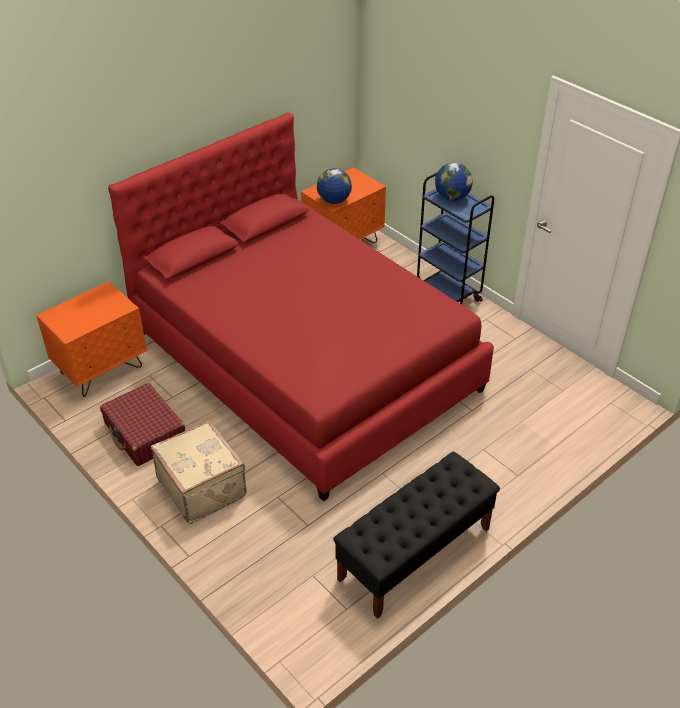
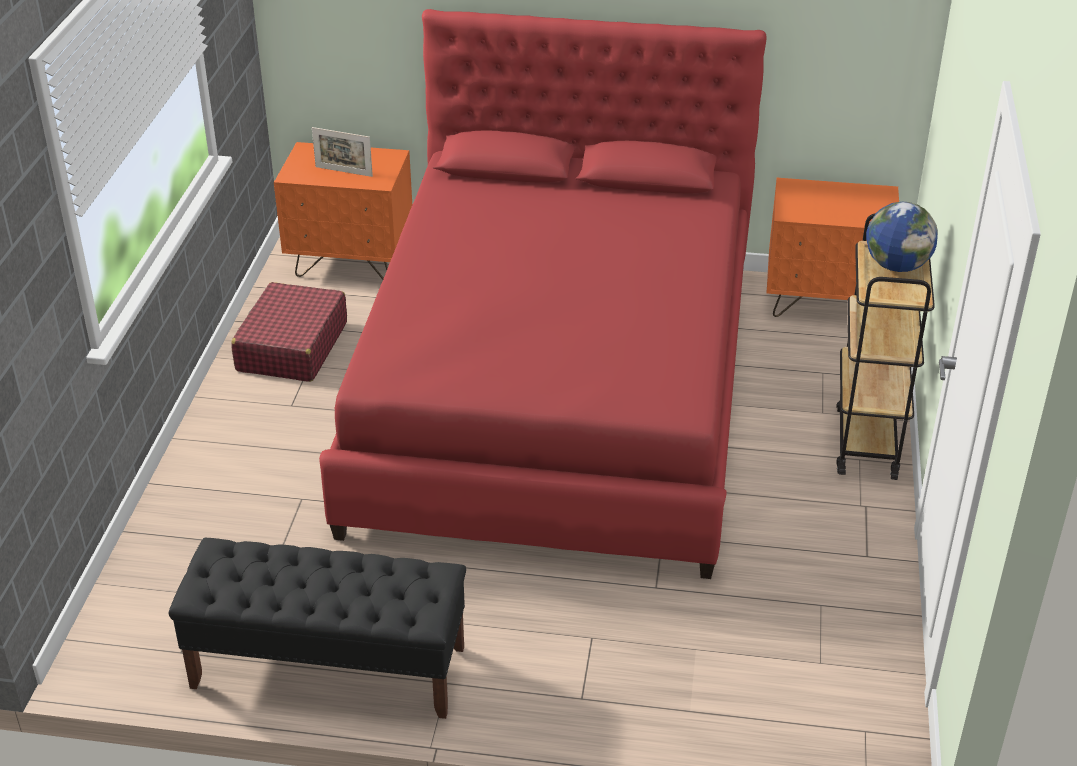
camera: 50 degrees right, 5 degrees down
beige suitcase [151,420,247,524] -> none
globe [317,168,352,204] -> none
blue cart [417,172,494,304] -> brown cart [836,213,935,480]
none -> picture frame [312,127,373,177]

